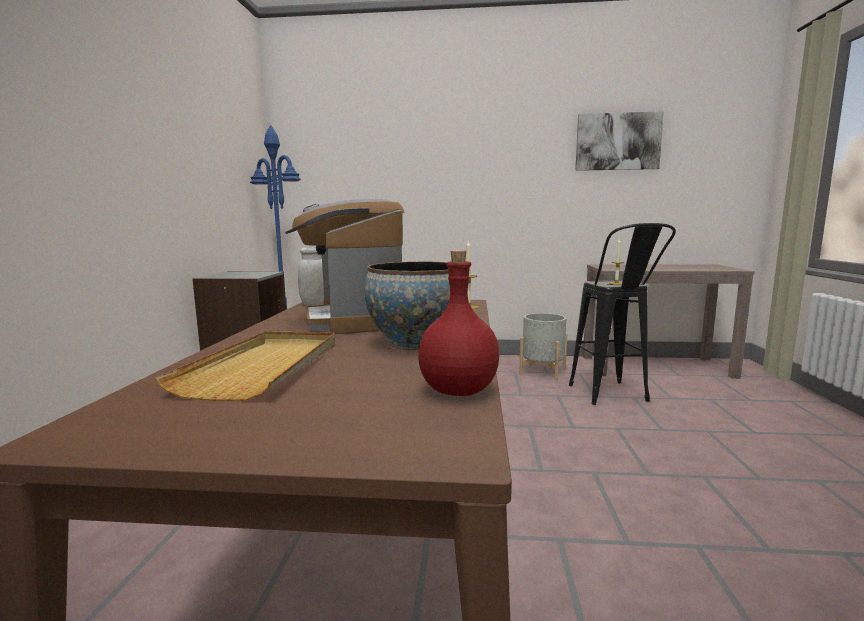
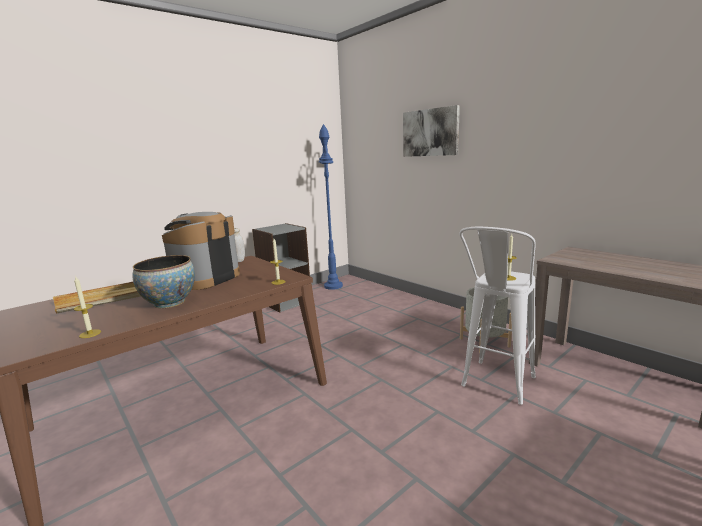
camera: 45 degrees right, 5 degrees up
red bottle [418,250,500,396] -> candle [74,277,101,338]
black stool [569,223,676,405] -> white stool [459,227,536,405]
picture [575,111,664,171] -> picture moved to [403,105,460,157]

